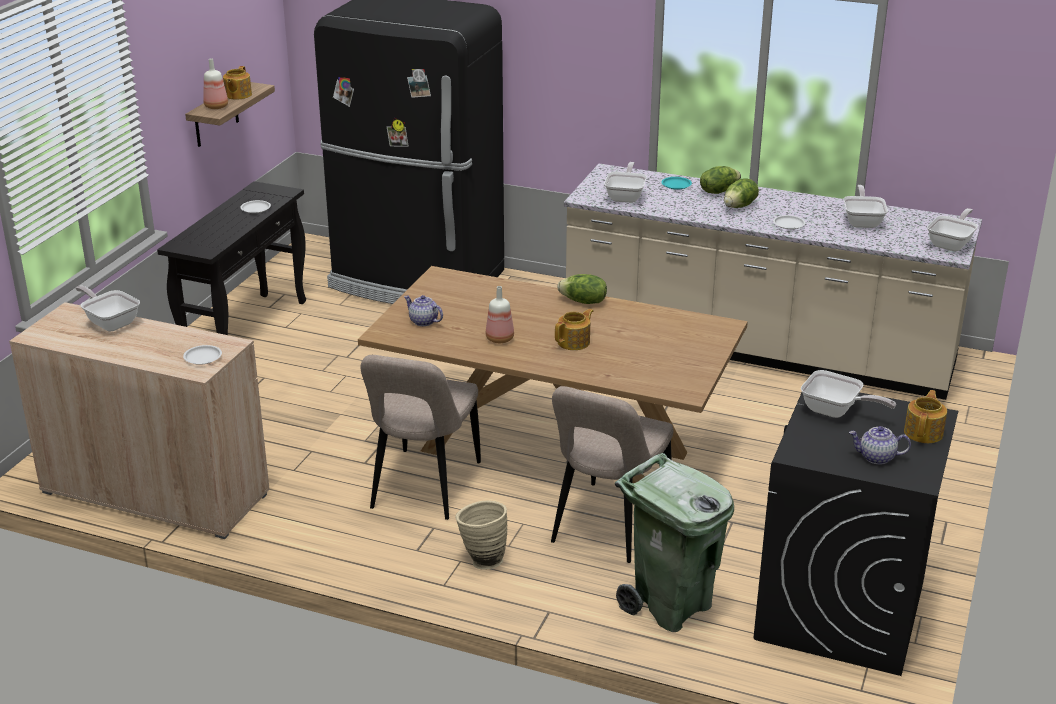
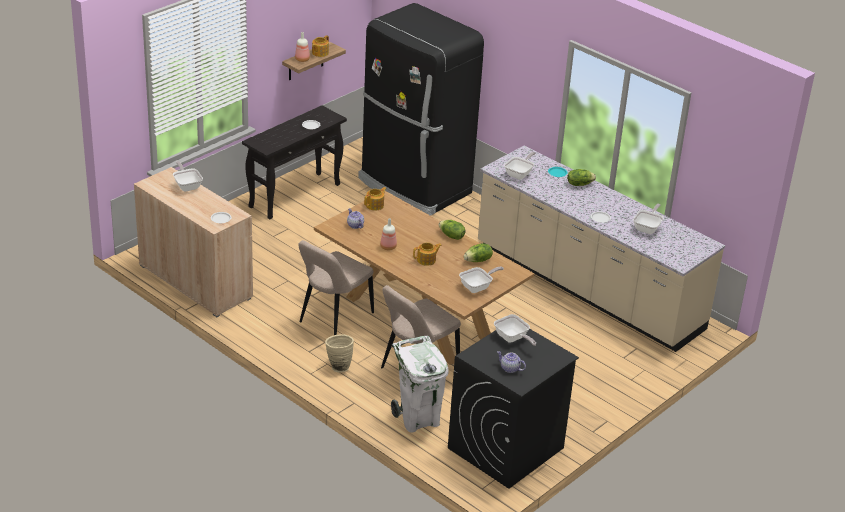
camera: 20 degrees right, 5 degrees up
green trash can [615,453,734,632] -> white trash can [391,336,449,433]
lettuce [724,178,759,208] -> lettuce moved to [464,243,493,262]
teapot [904,390,947,443] -> teapot moved to [364,187,386,210]
frying pan [927,208,978,251] -> frying pan moved to [459,267,504,293]

